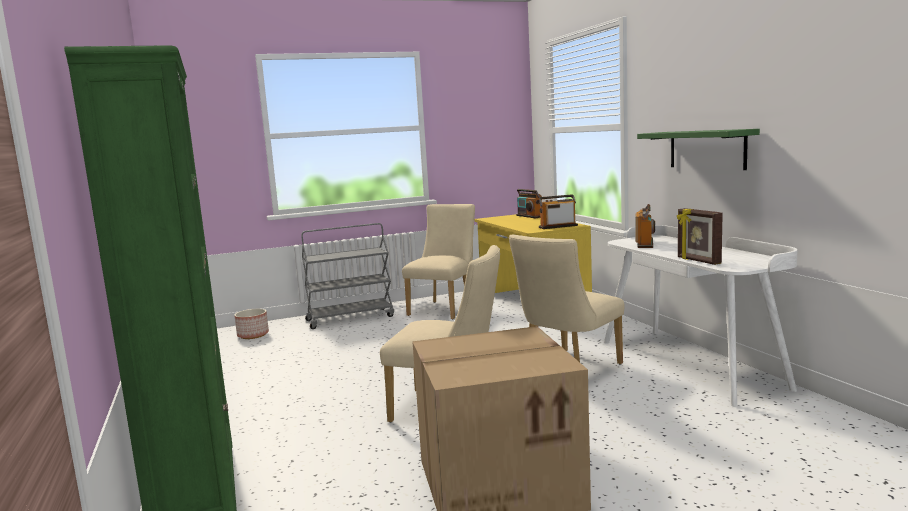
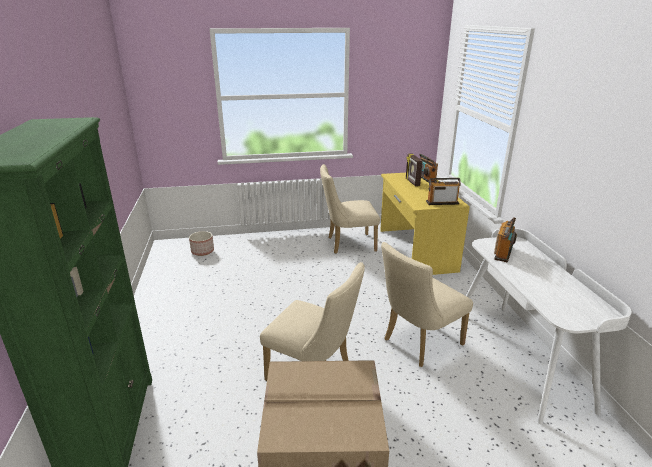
camera: 10 degrees right, 15 degrees up
grey cart [301,223,394,329] -> none
beige chair [402,204,475,320] -> beige chair turned 135 degrees counterclockwise [320,164,380,254]
green shelf [637,129,760,170] -> none
picture frame [677,208,723,265] -> picture frame moved to [406,153,422,187]

